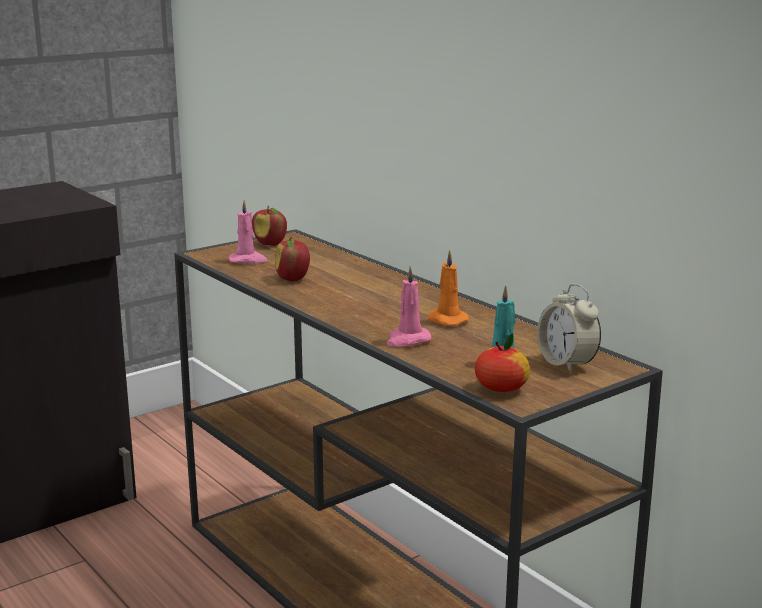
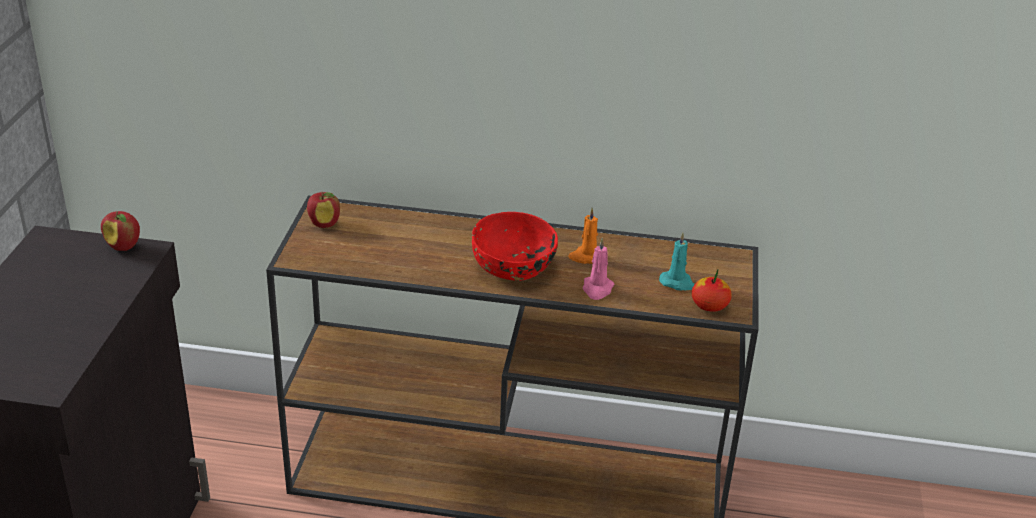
camera: 45 degrees left, 15 degrees up
pink candle [229,200,267,264] -> none
apple [275,237,310,281] -> apple moved to [101,211,140,251]
alarm clock [537,284,601,373] -> none
none -> red bowl [472,212,558,281]

